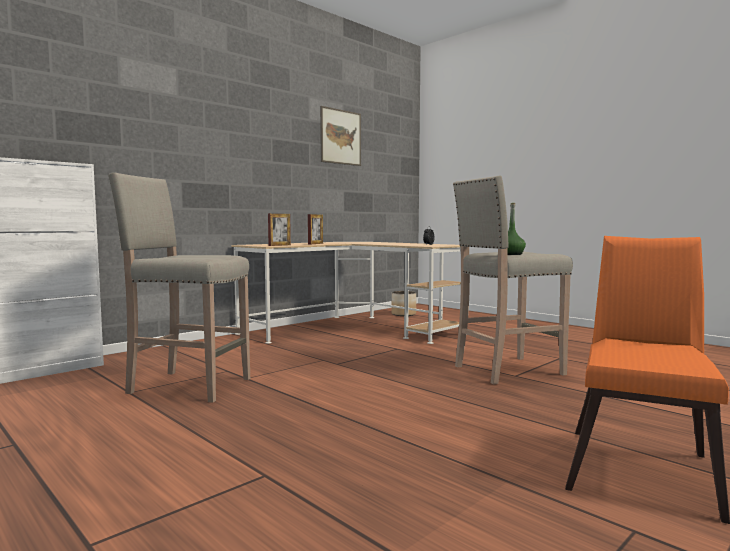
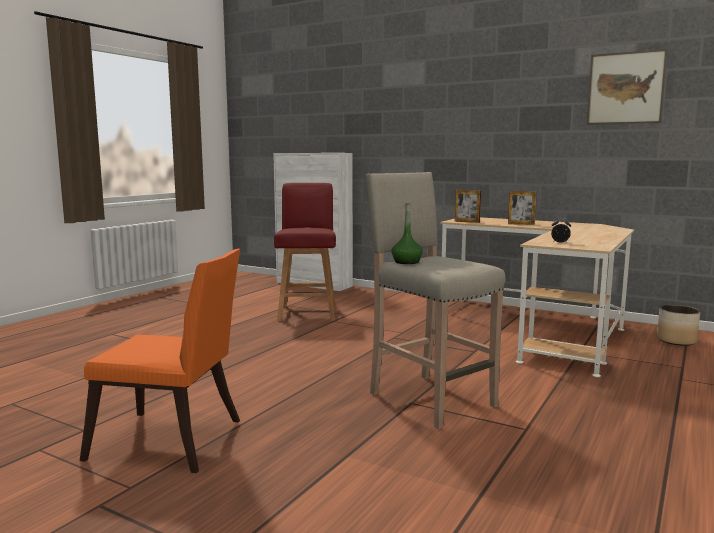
camera: 75 degrees right, 5 degrees up
beige stool [108,172,250,403] -> red chair [274,183,336,321]

